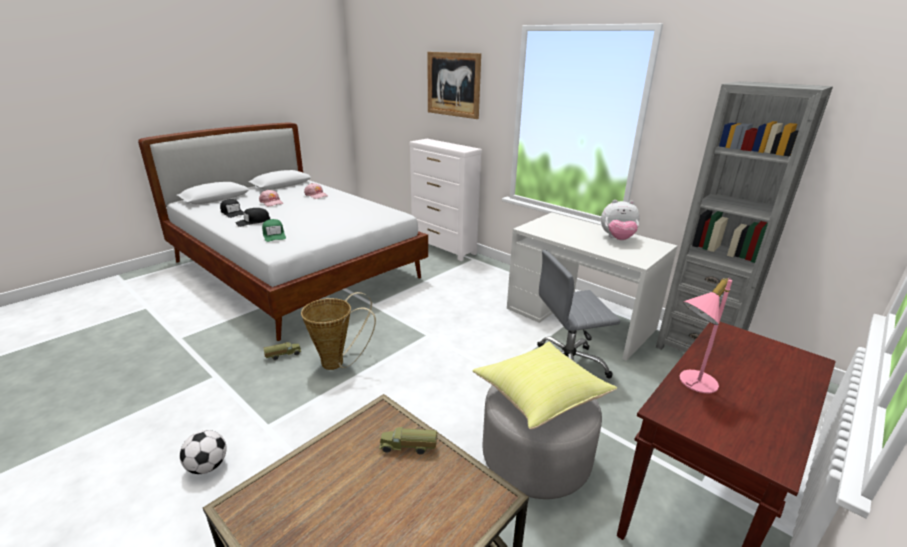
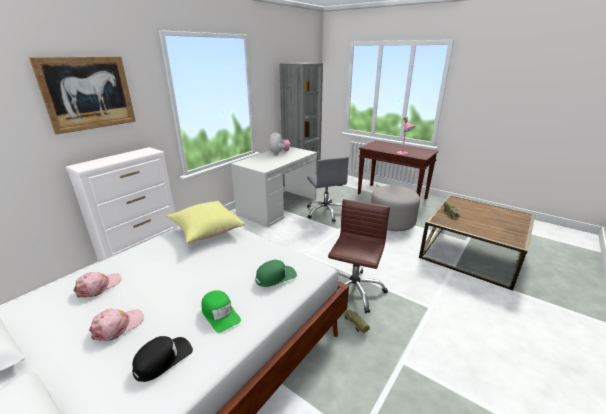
camera: 95 degrees left, 0 degrees up
football [180,430,227,474] -> none
black cap [236,208,270,227] -> green cap [201,290,241,333]
basket [301,292,376,370] -> brown office chair [328,199,390,313]
yellow pillow [473,342,617,429] -> yellow pillow moved to [166,201,245,244]

